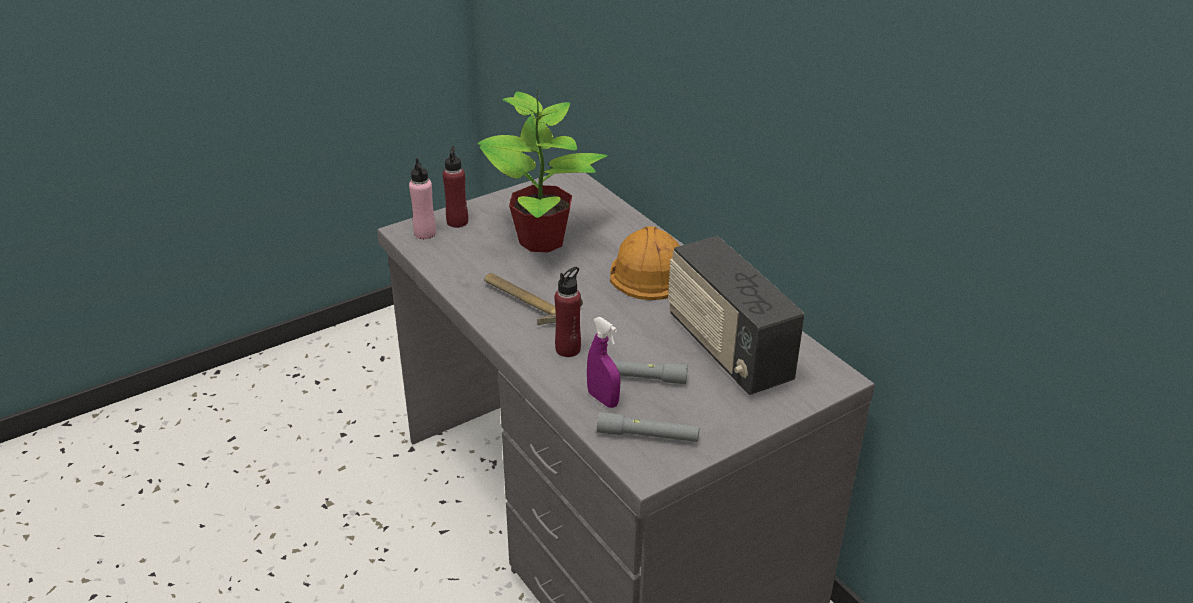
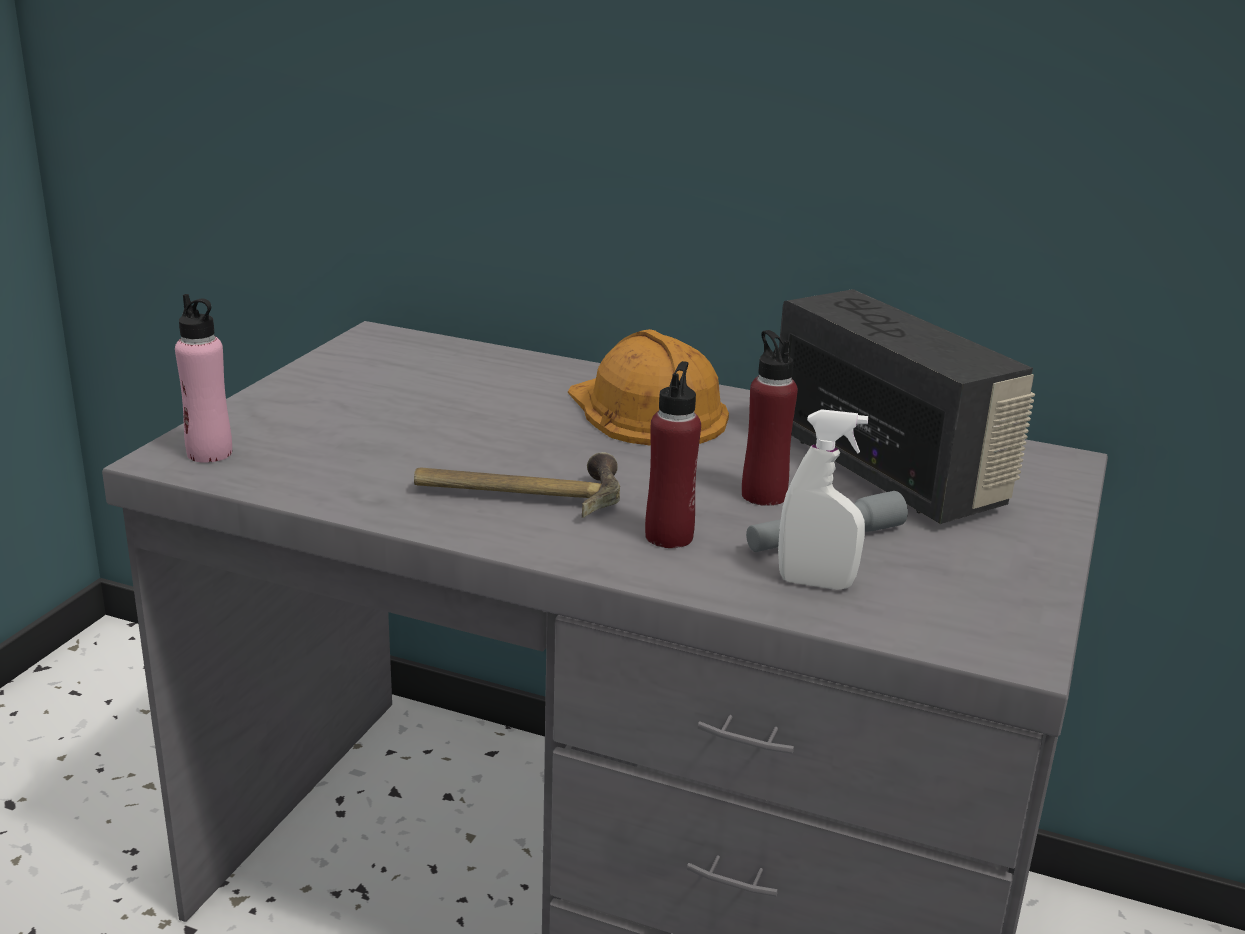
camera: 35 degrees left, 10 degrees down
red bottle [443,146,468,228] -> red bottle moved to [742,330,798,506]
potted plant [477,89,608,252] -> none
purple spray bottle [587,317,620,408] -> white spray bottle [778,409,868,590]
grey flashlight [597,412,699,442] -> none
radio [668,236,804,395] -> radio turned 150 degrees counterclockwise [779,289,1035,524]

